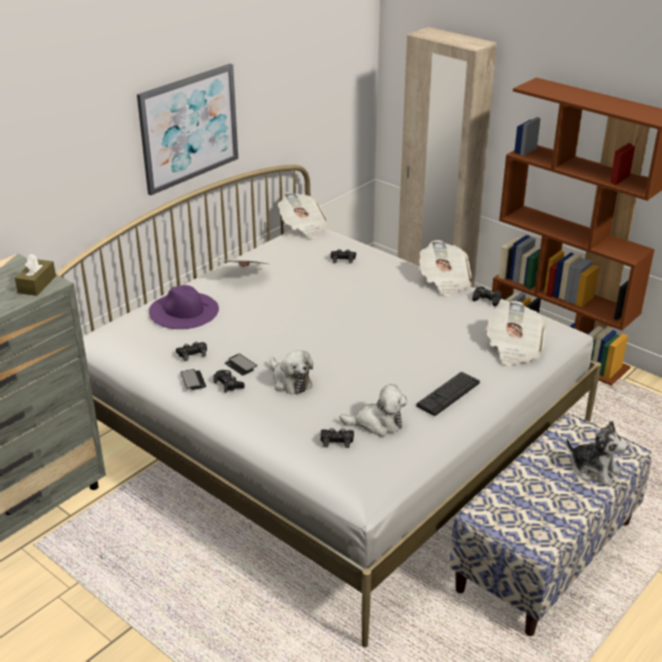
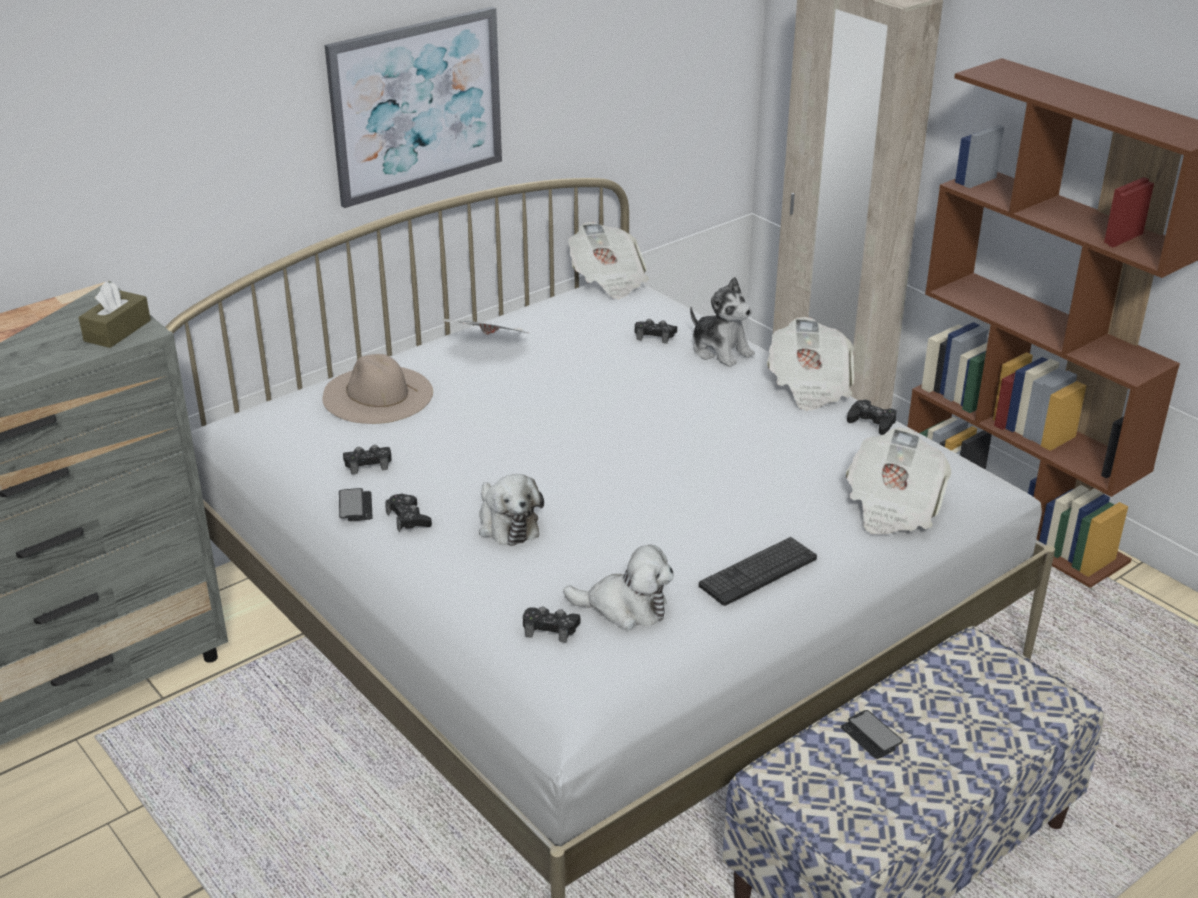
camera: 10 degrees right, 0 degrees up
purple hat [149,285,219,329] -> beige hat [322,354,433,424]
phone [225,354,257,376] -> phone moved to [841,710,903,759]
plush toy [566,421,628,486] -> plush toy moved to [690,277,755,367]

